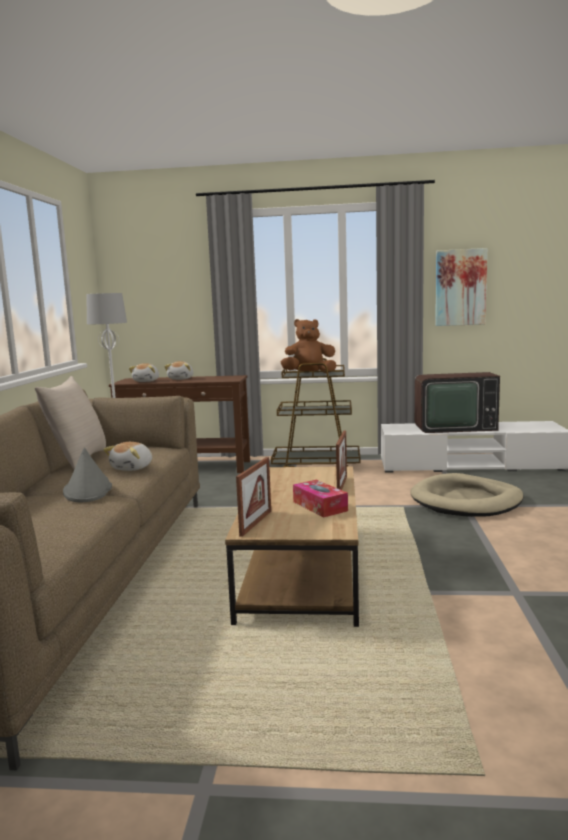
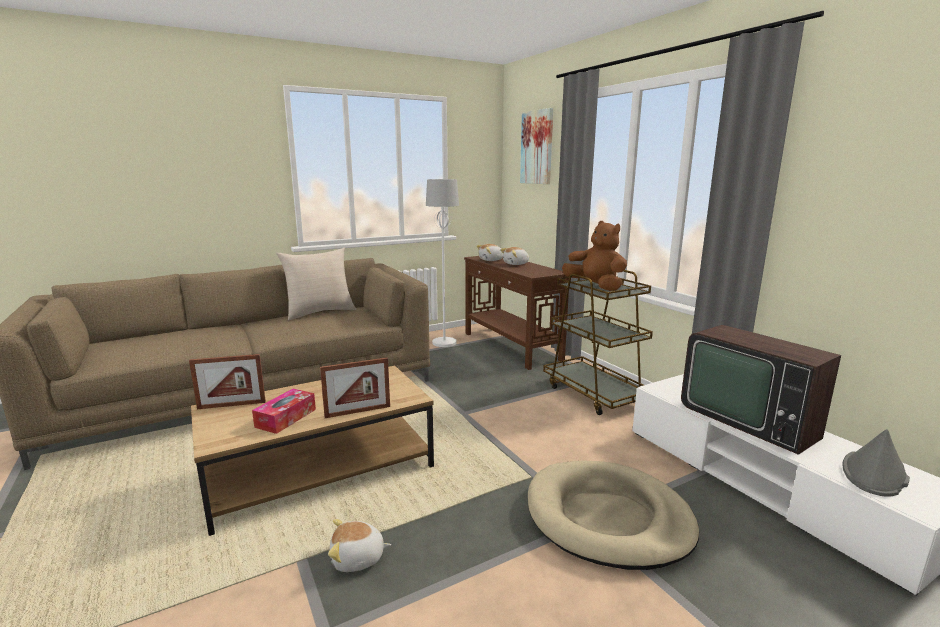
camera: 55 degrees right, 5 degrees up
grey hat [63,448,112,502] -> grey hat moved to [843,429,910,497]
plush toy [103,442,152,471] -> plush toy moved to [328,519,391,572]
picture [435,248,487,326] -> picture moved to [520,108,553,184]

